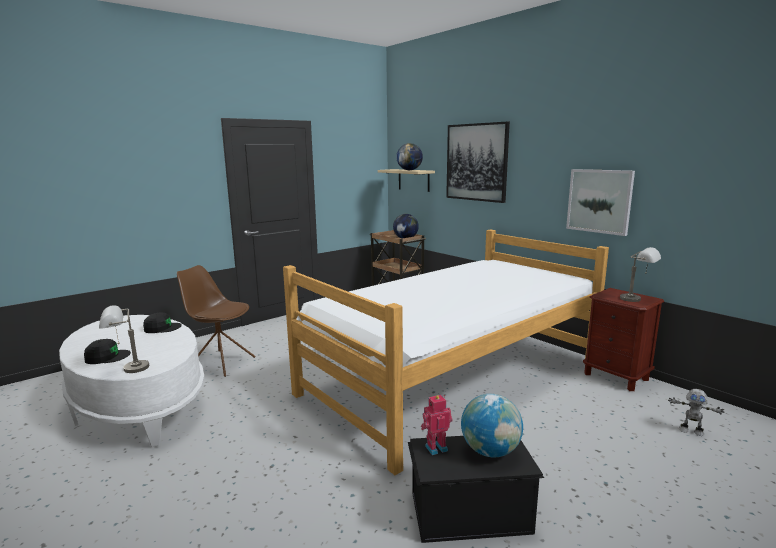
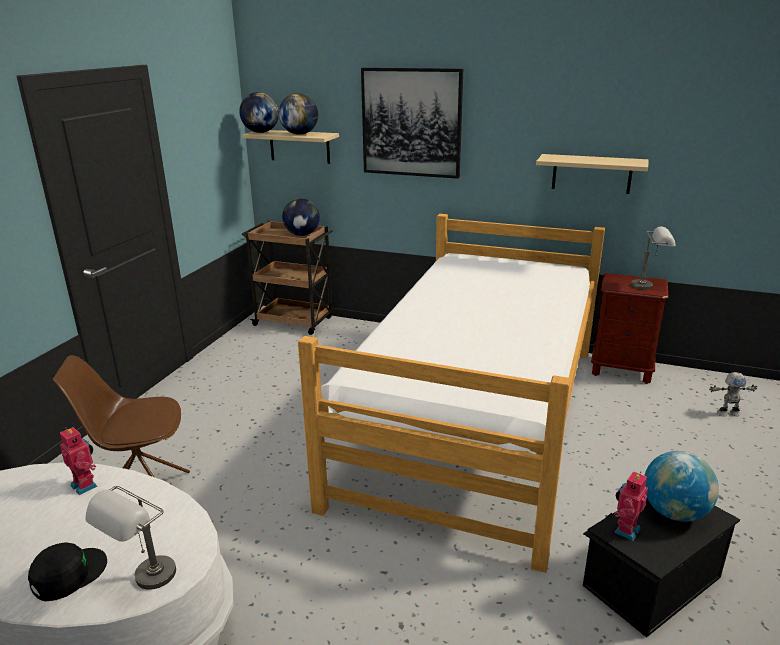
camera: 30 degrees left, 10 degrees up
black cap [143,313,182,333] -> toy robot [60,427,97,495]
picture [566,169,635,236] -> beige shelf [536,154,648,194]
none -> globe [239,92,279,133]

